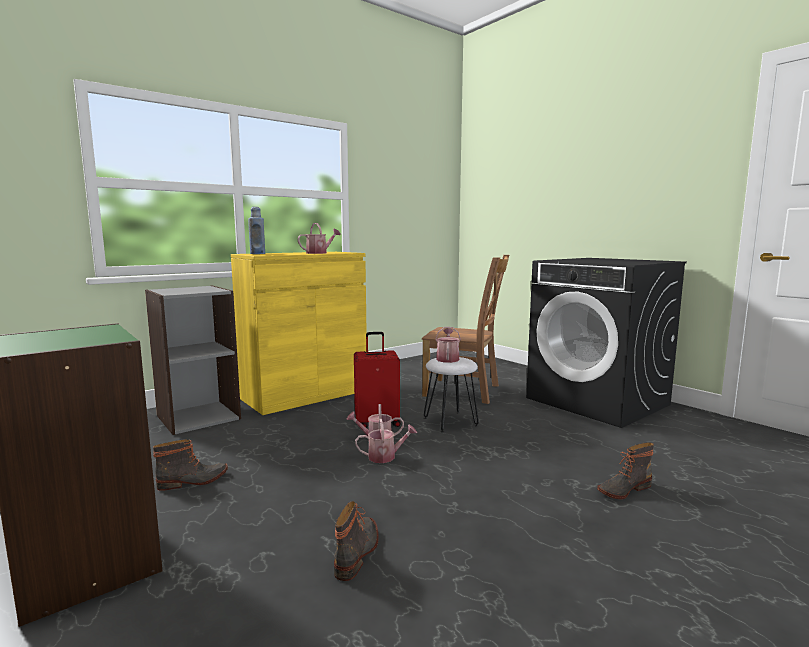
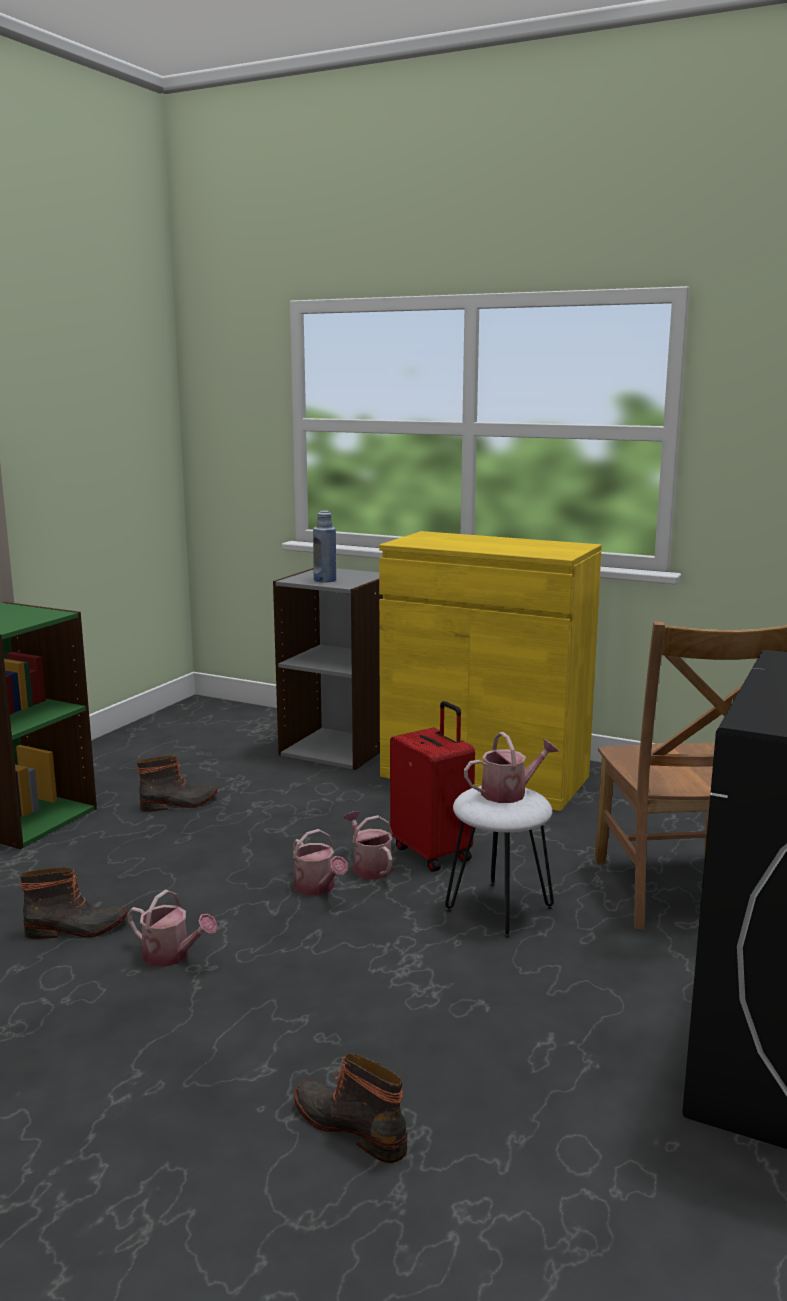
camera: 65 degrees right, 5 degrees up
boot [153,439,228,491] -> boot turned 60 degrees counterclockwise [137,756,217,812]
blue bottle [248,207,265,254] -> blue bottle moved to [313,511,336,583]
watering can [297,223,341,254] -> watering can moved to [127,890,218,967]

